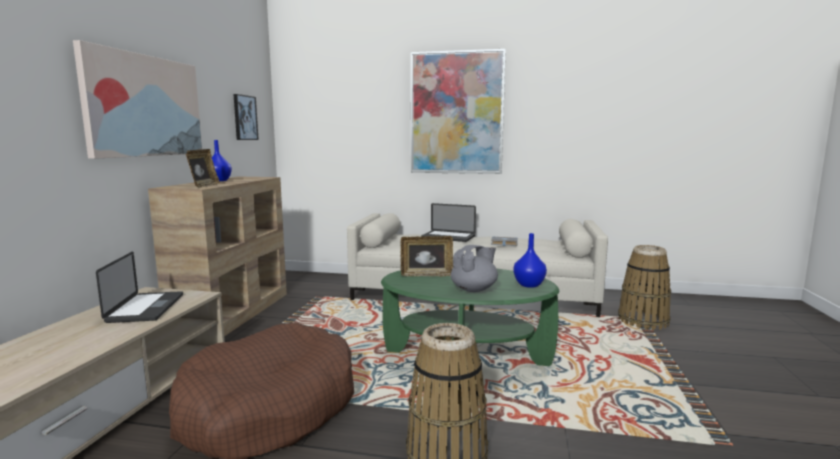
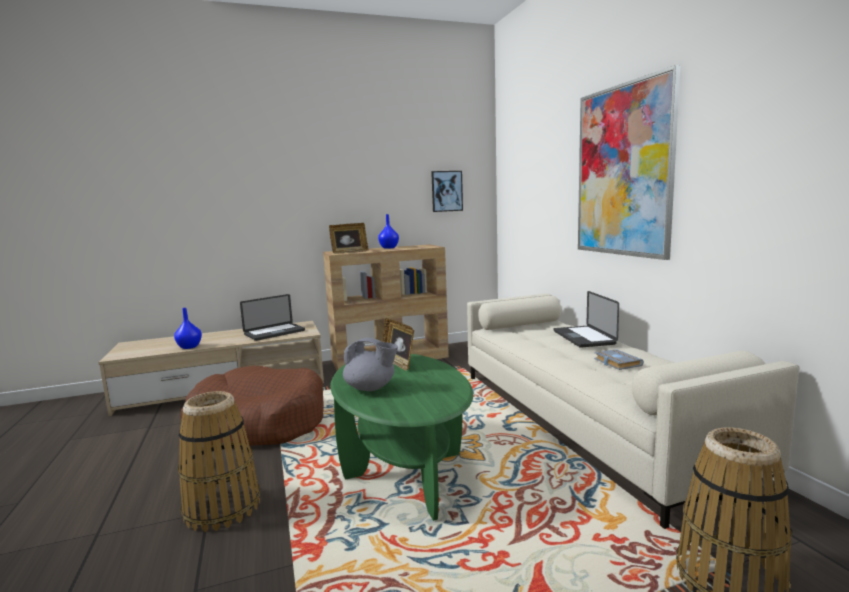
camera: 60 degrees right, 0 degrees up
picture [73,40,202,159] -> none
blue vase [514,233,547,288] -> blue vase moved to [174,308,202,349]

